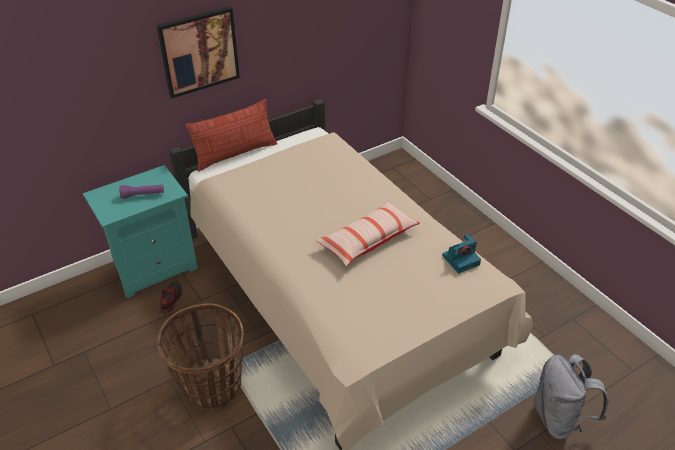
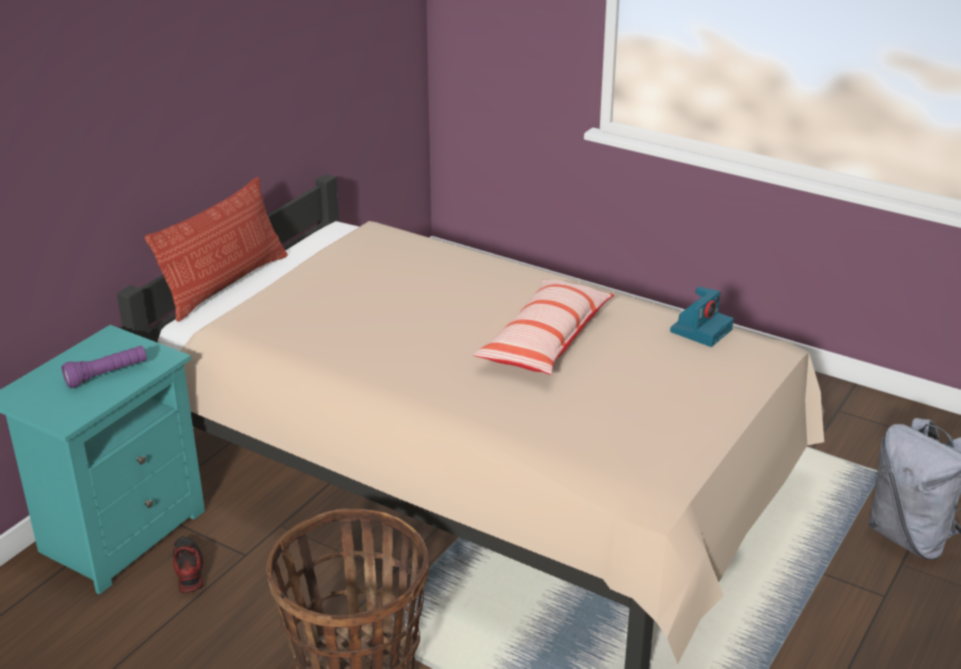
camera: 25 degrees left, 10 degrees down
picture [157,6,240,98] -> none

